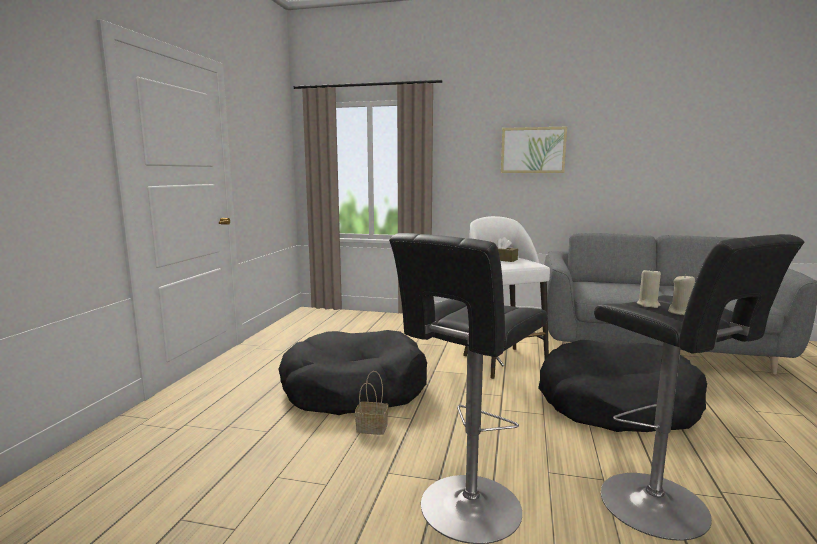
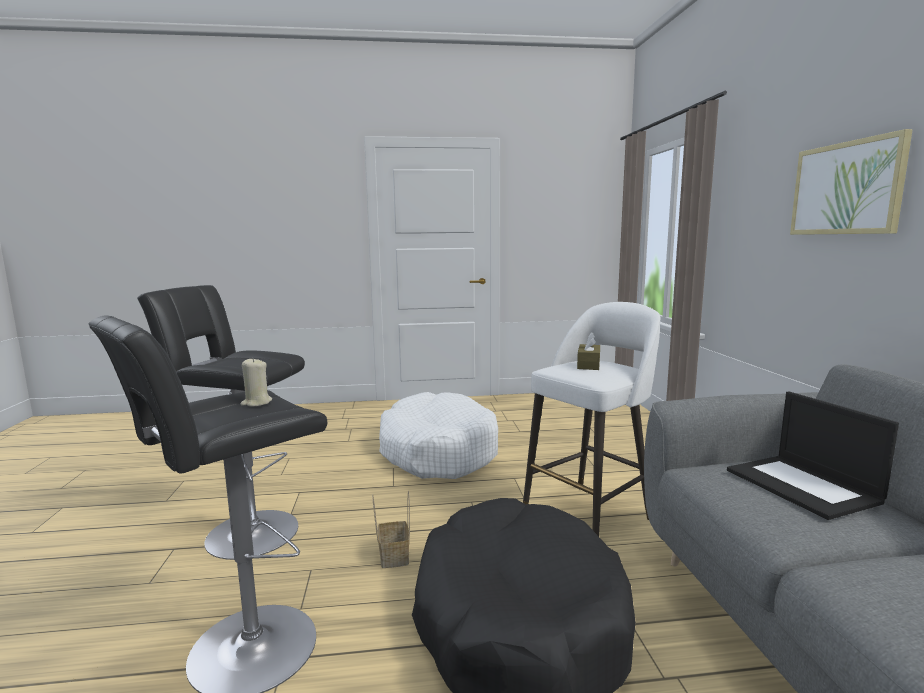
camera: 70 degrees right, 0 degrees up
black dog bed [278,330,427,415] -> white dog bed [379,392,498,479]
basket [355,371,388,435] -> basket moved to [372,491,410,568]
beige candle [668,274,695,315] -> none
none -> laptop [727,391,899,520]

